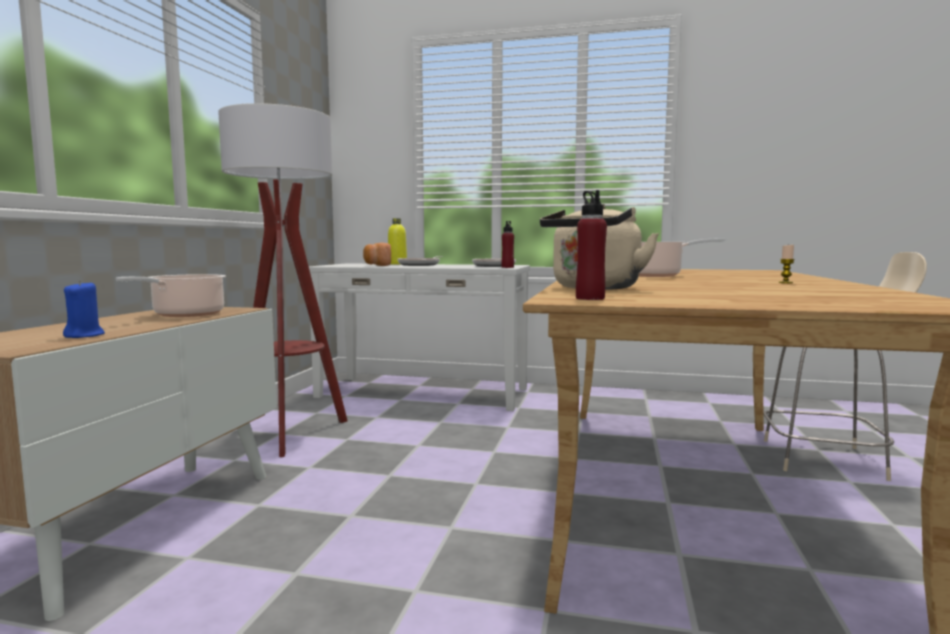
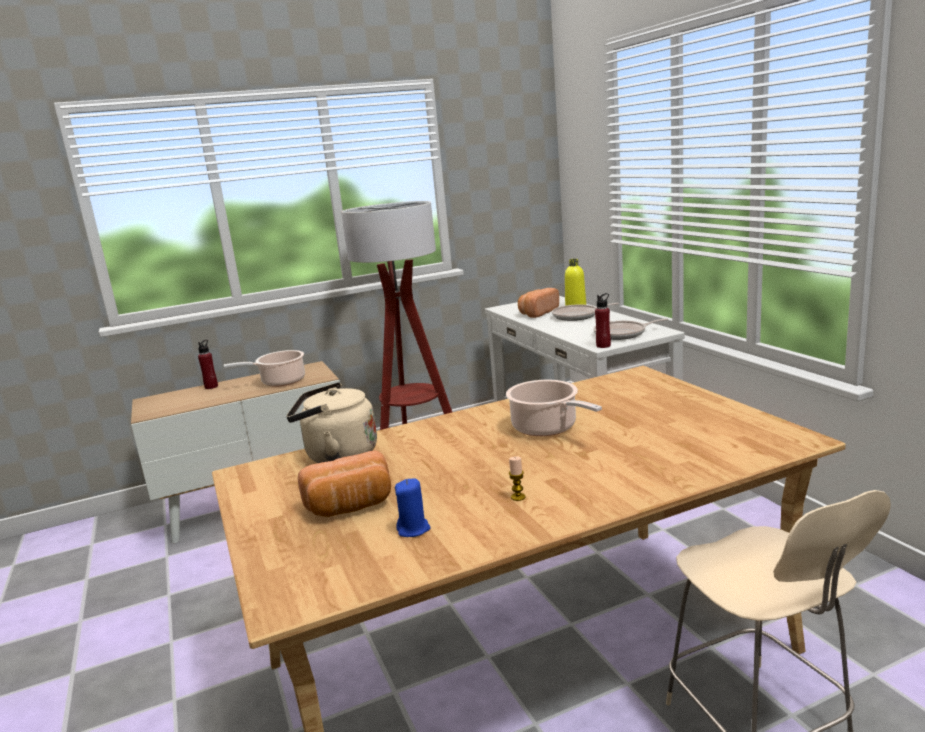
camera: 55 degrees right, 10 degrees up
blue candle [63,280,105,338] -> blue candle moved to [395,478,431,537]
red bottle [576,190,607,300] -> red bottle moved to [198,340,218,389]
none -> bread [298,450,391,517]

